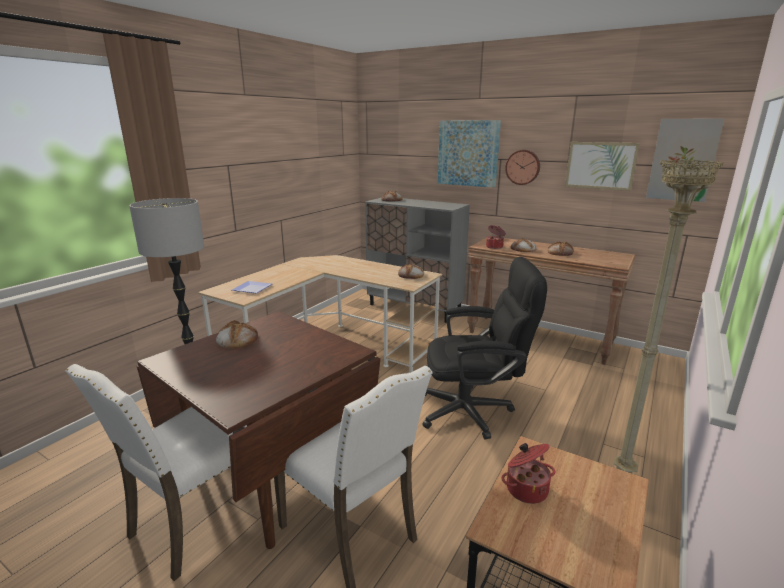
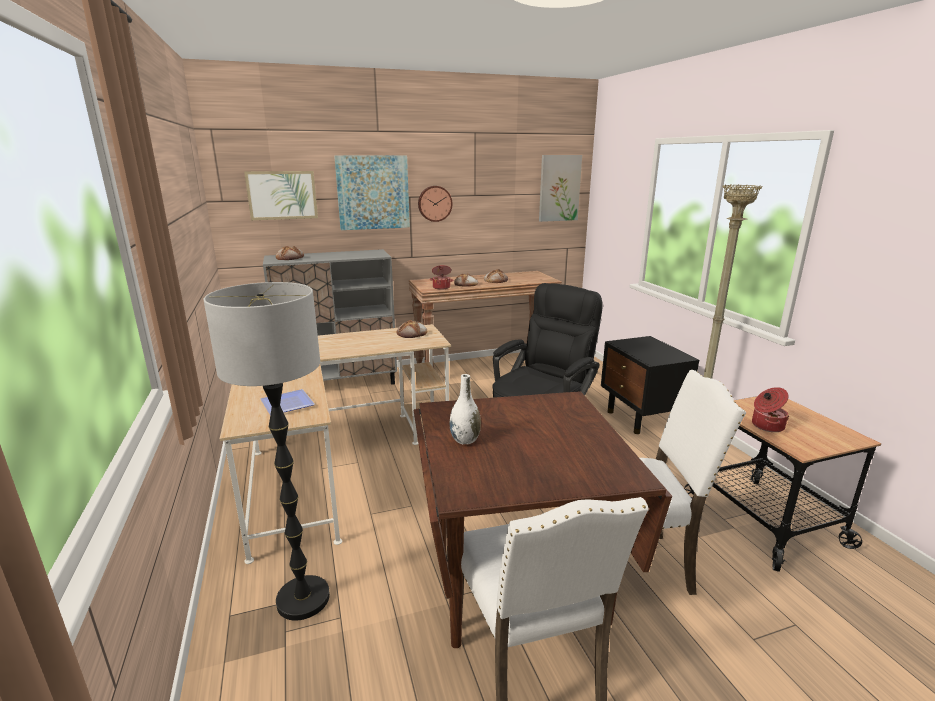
camera: 50 degrees left, 0 degrees up
bread [216,320,258,348] -> white vase [450,374,481,445]
picture [565,142,640,191] -> picture moved to [244,171,318,220]
none -> black nightstand [601,336,699,434]

